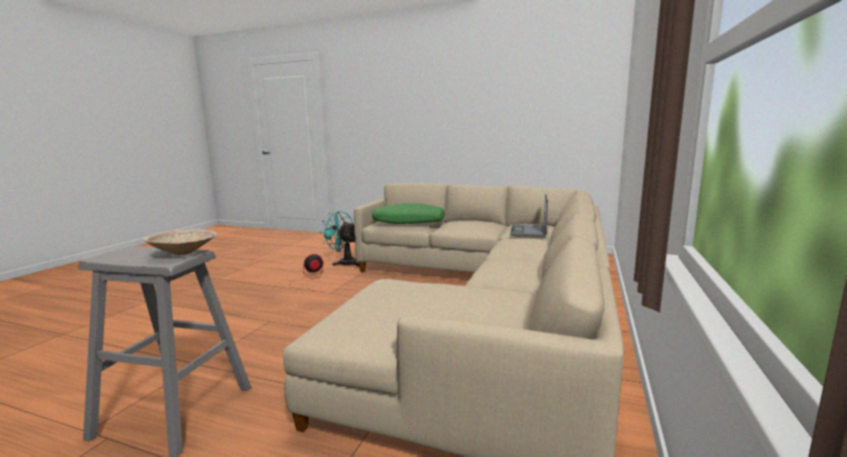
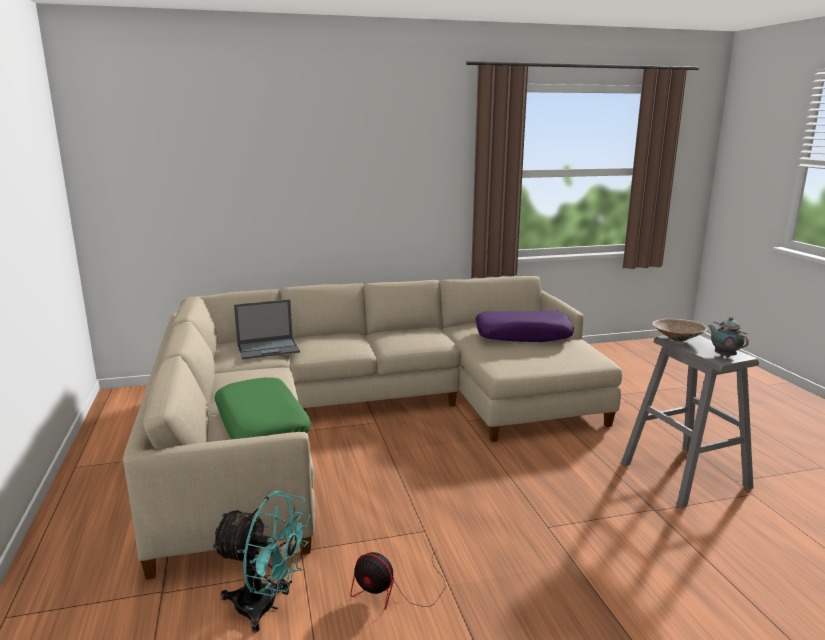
camera: 125 degrees left, 5 degrees up
turquoise fan [319,211,359,266] -> turquoise fan turned 75 degrees counterclockwise [210,491,310,632]
none -> purple pillow [476,310,574,342]
none -> teapot [708,317,749,358]

